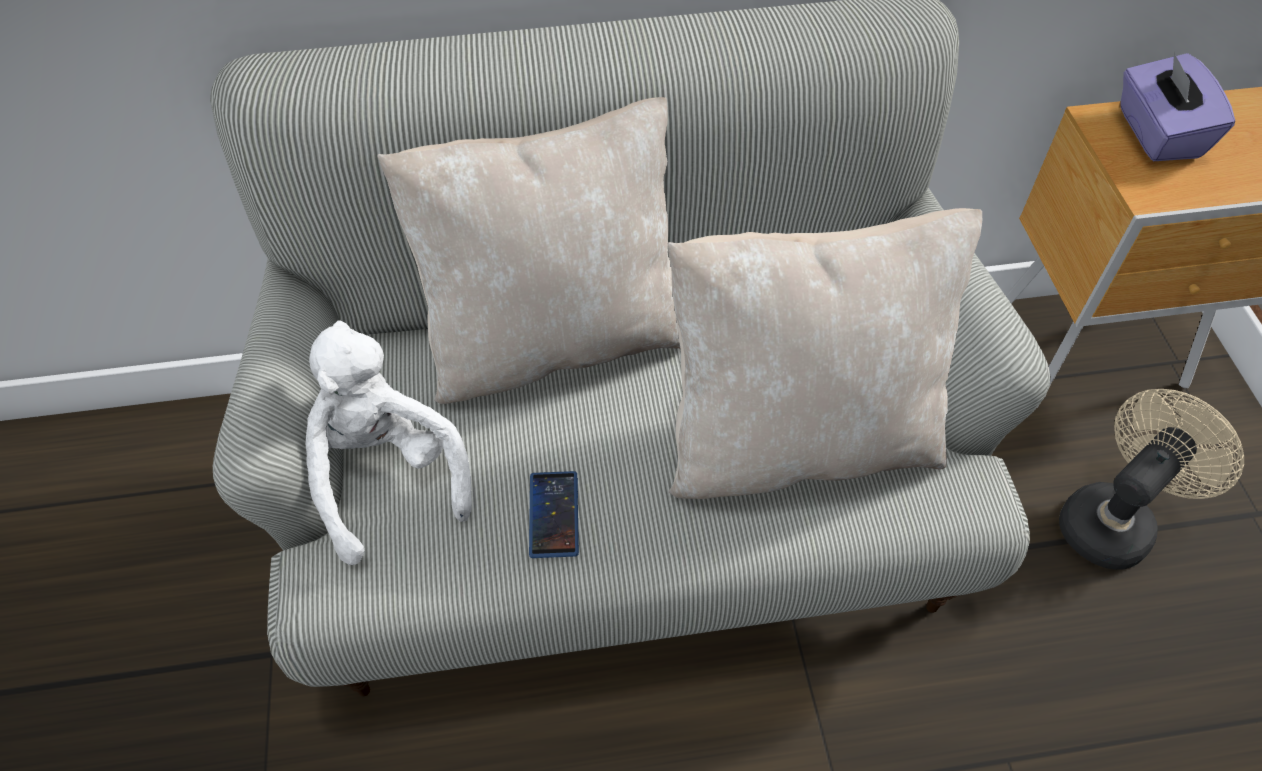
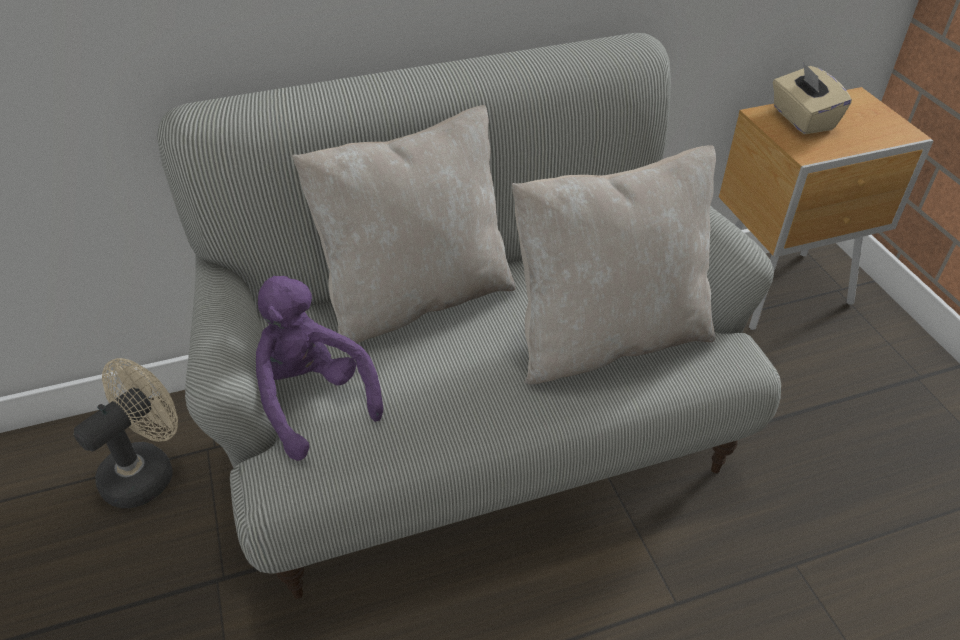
camera: 10 degrees left, 10 degrees down
white plush toy [306,320,472,565] -> purple plush toy [256,276,383,461]
phone [529,471,579,558] -> none
beige fan [1059,389,1244,570] -> beige fan moved to [74,358,178,508]
purple tissue box [1120,52,1235,161] -> beige tissue box [773,62,852,135]

